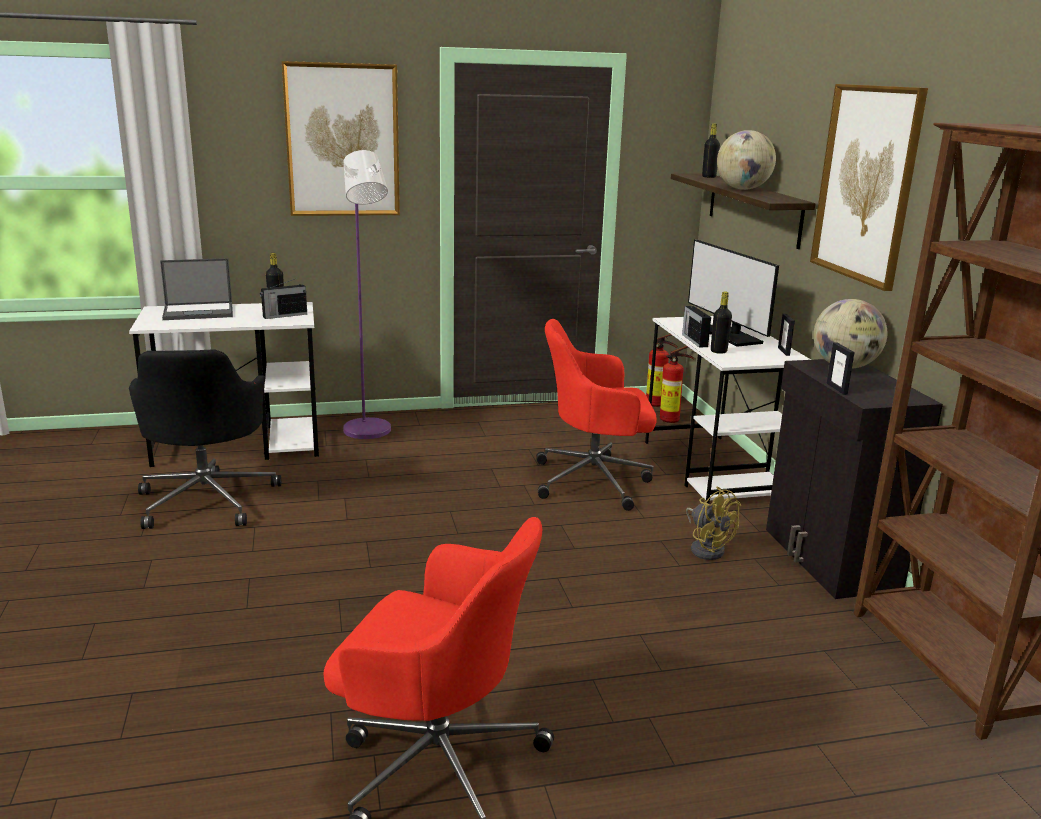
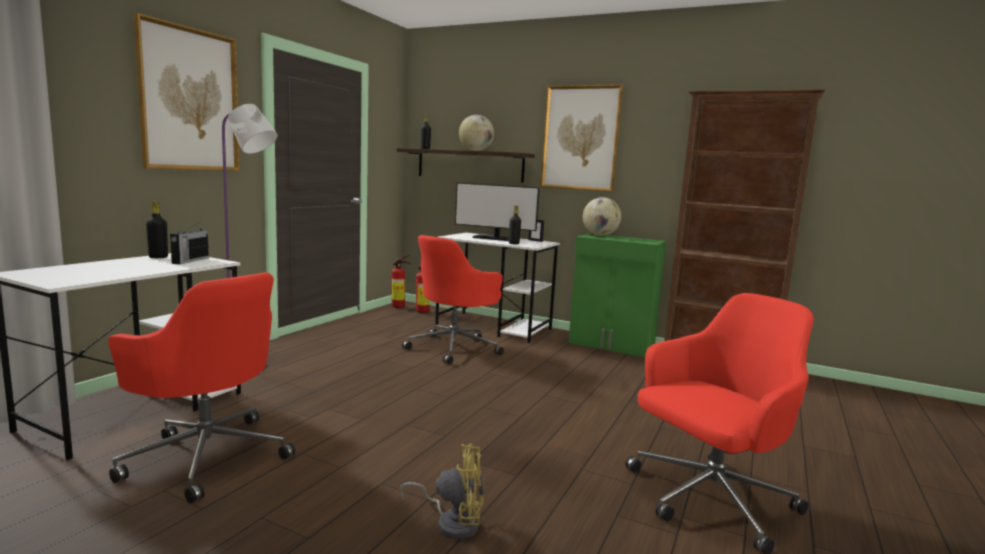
camera: 50 degrees left, 10 degrees down
black office chair [129,349,281,529] -> red office chair [108,272,295,503]
laptop [160,258,233,320] -> none
radio [682,306,711,347] -> none
yellow fan [686,487,741,560] -> yellow fan moved to [399,444,484,540]
black cabinet [766,359,943,599] -> green cabinet [569,233,666,357]
picture frame [827,342,854,395] -> none

